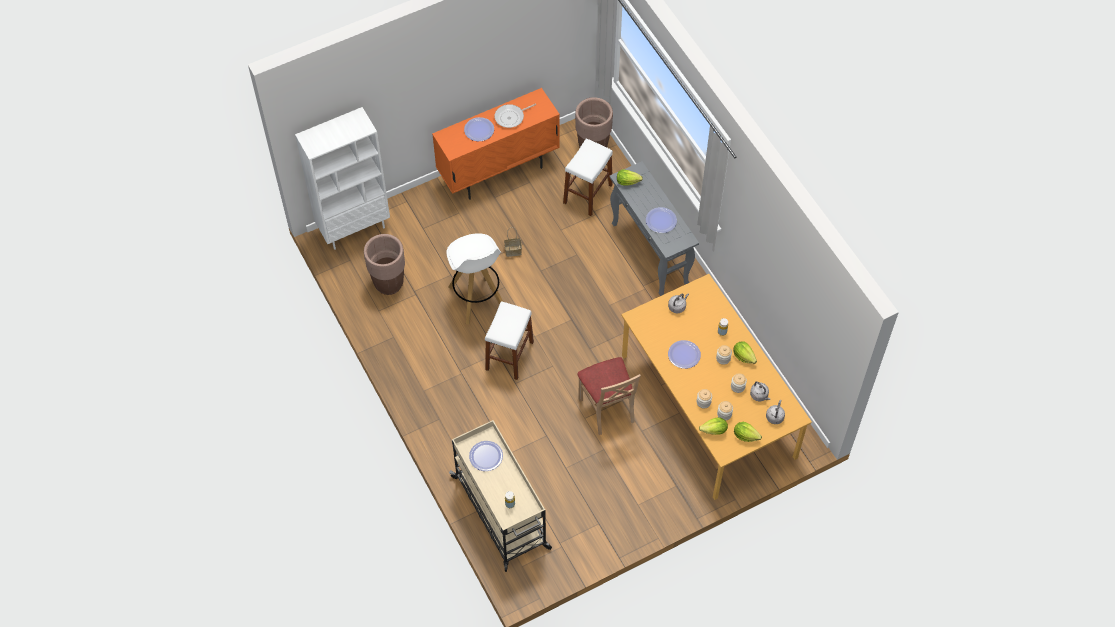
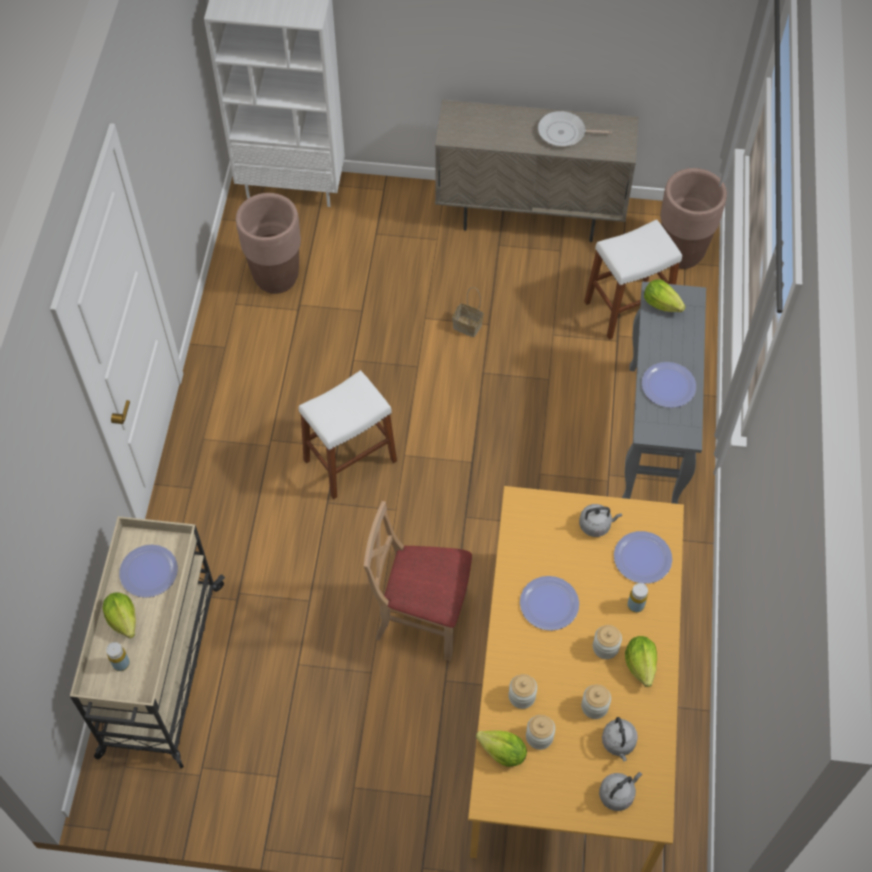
camera: 35 degrees right, 0 degrees up
orange cabinet [432,88,560,200] -> beige cabinet [435,100,639,242]
white stool [446,233,503,325] -> none
plate [464,117,494,141] -> plate moved to [614,531,672,584]
beige chair [577,357,641,435] -> beige chair turned 90 degrees clockwise [364,501,472,661]
lettuce [734,422,762,442] -> lettuce moved to [102,592,136,638]

